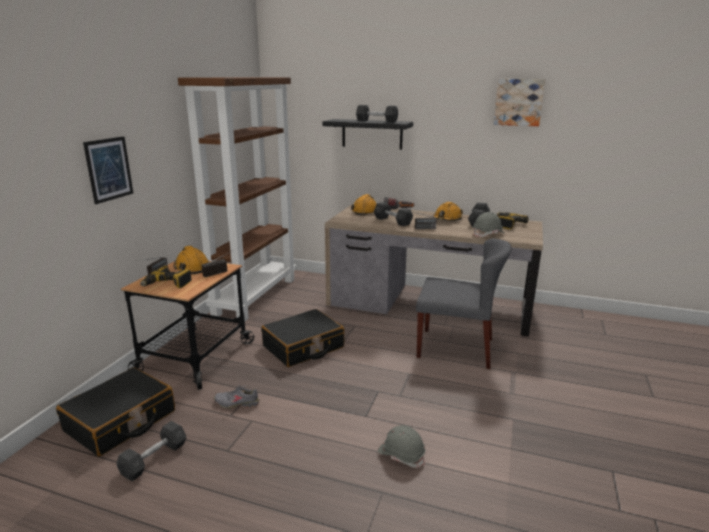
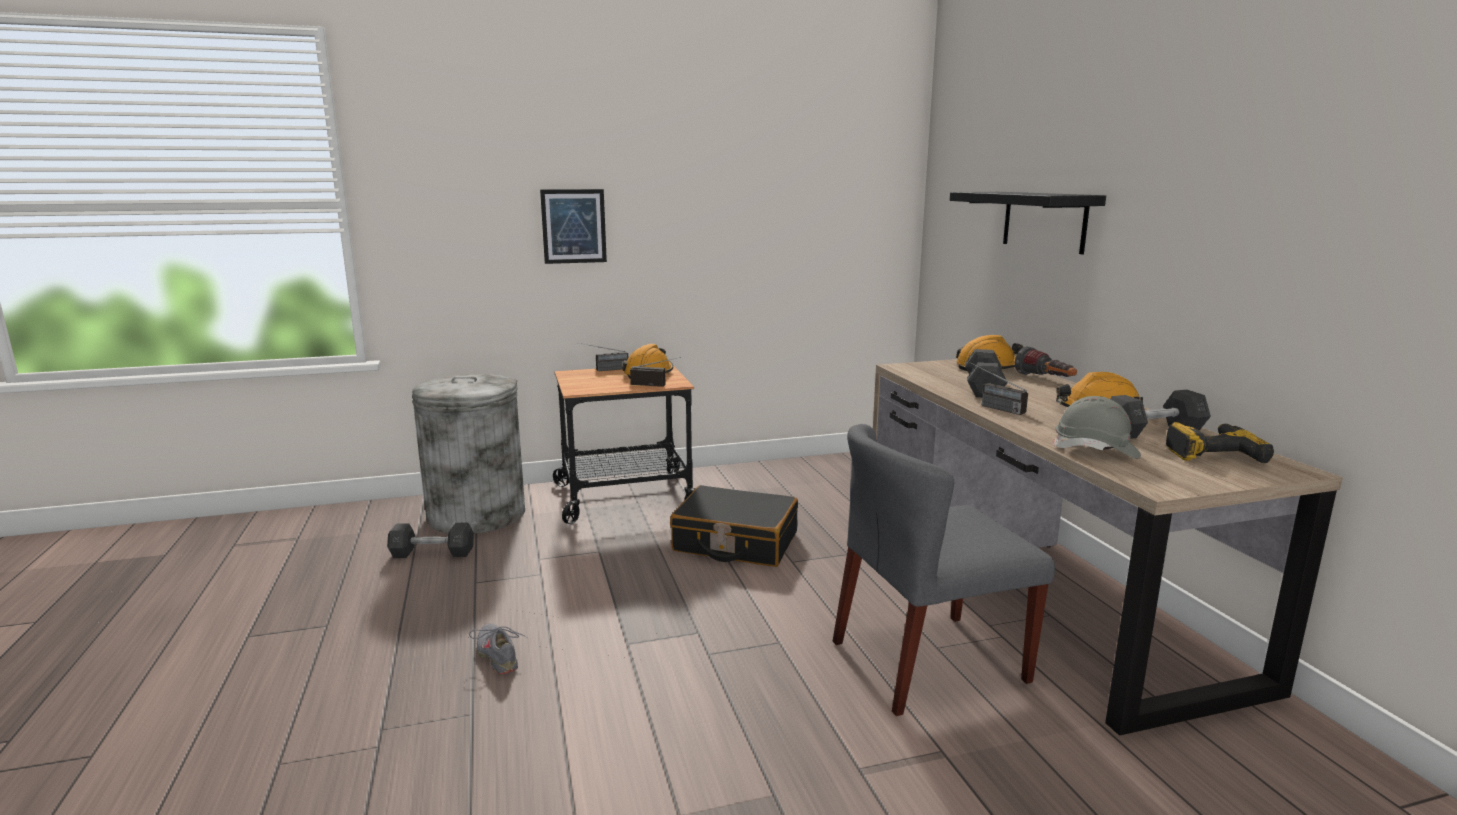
camera: 55 degrees right, 5 degrees down
black suitcase [56,368,175,456] -> grey trash can [412,374,525,534]
power drill [140,265,192,288] -> none
brown bookcase [178,77,296,321] -> none
grey shoe [214,385,259,409] -> grey shoe moved to [469,624,529,674]
grey dumbbell [356,105,398,123] -> none
grey hard hat [378,425,426,468] -> none
grey chair [416,238,512,369] -> grey chair turned 90 degrees clockwise [833,424,1055,716]
picture [494,79,545,126] -> none

